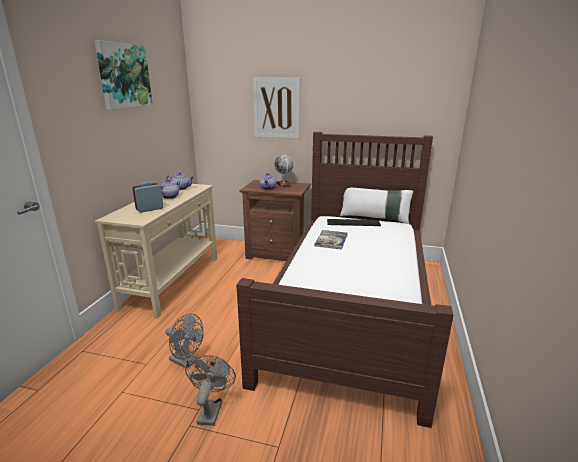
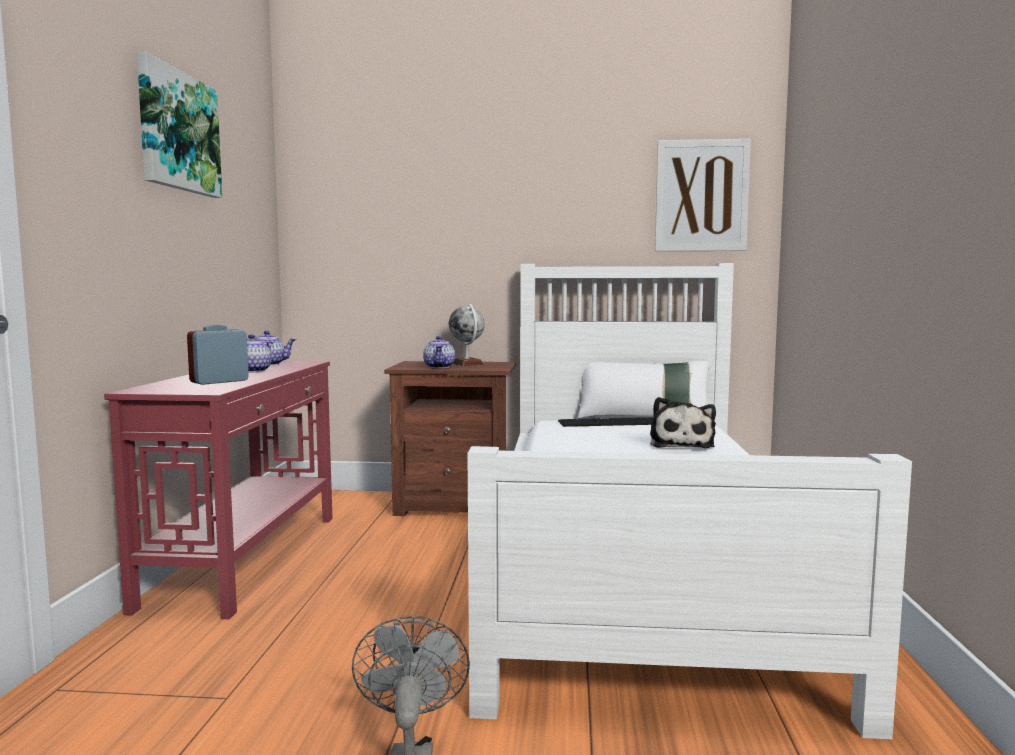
camera: 10 degrees left, 15 degrees down
beige console table [95,184,217,319] -> red console table [104,361,332,619]
grey fan [165,314,203,369] -> none
brown bed [236,132,453,428] -> white bed [468,263,912,739]
picture [253,78,300,139] -> picture moved to [655,139,751,251]
book [314,230,348,249] -> none
none -> plush toy [650,397,716,448]

